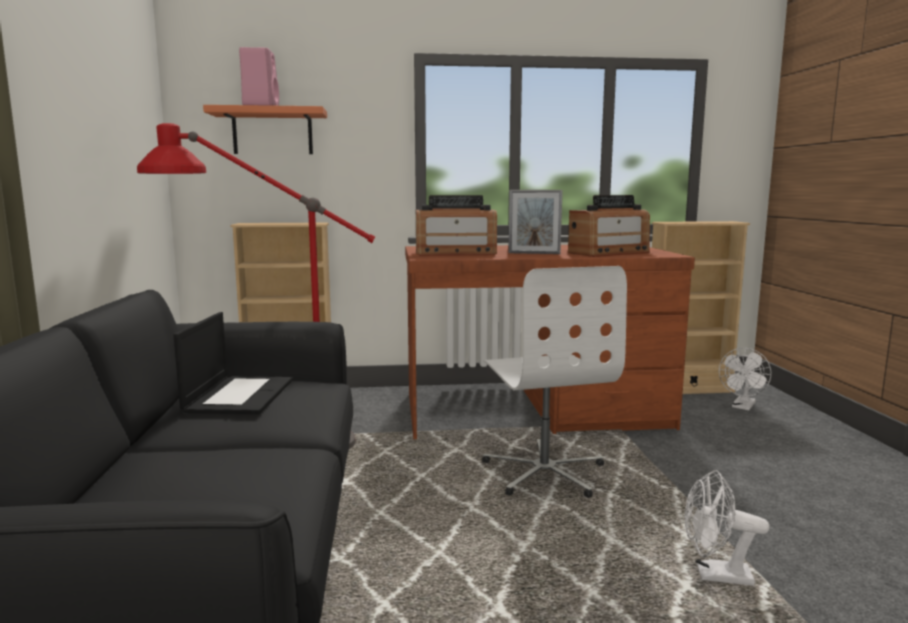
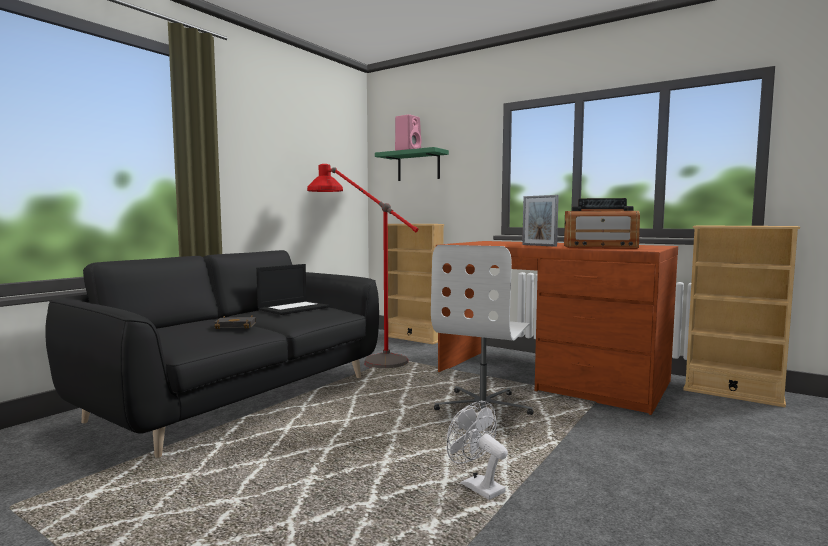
camera: 40 degrees right, 5 degrees down
orange shelf [203,105,327,154] -> green shelf [375,147,449,181]
radio [416,195,497,256] -> none
white fan [719,348,771,410] -> none
none -> black book [214,315,256,329]

